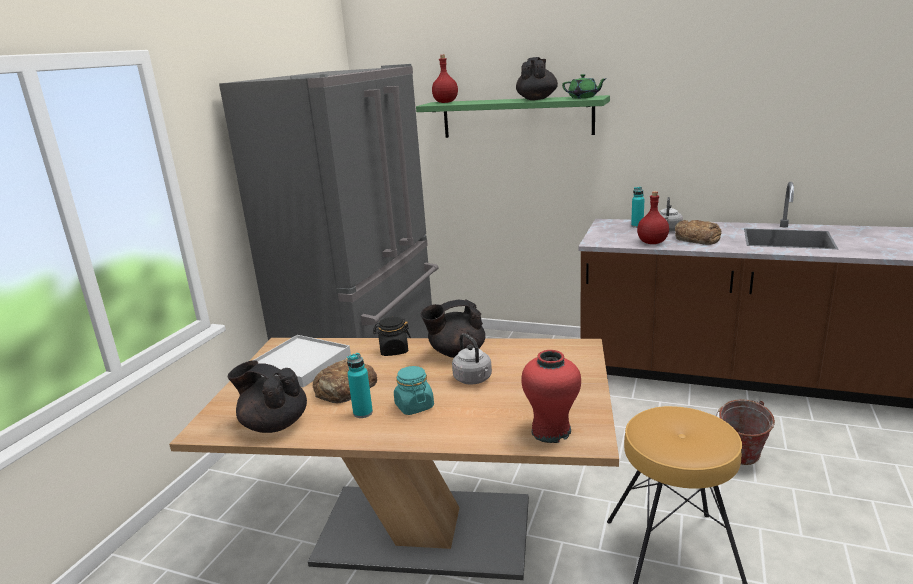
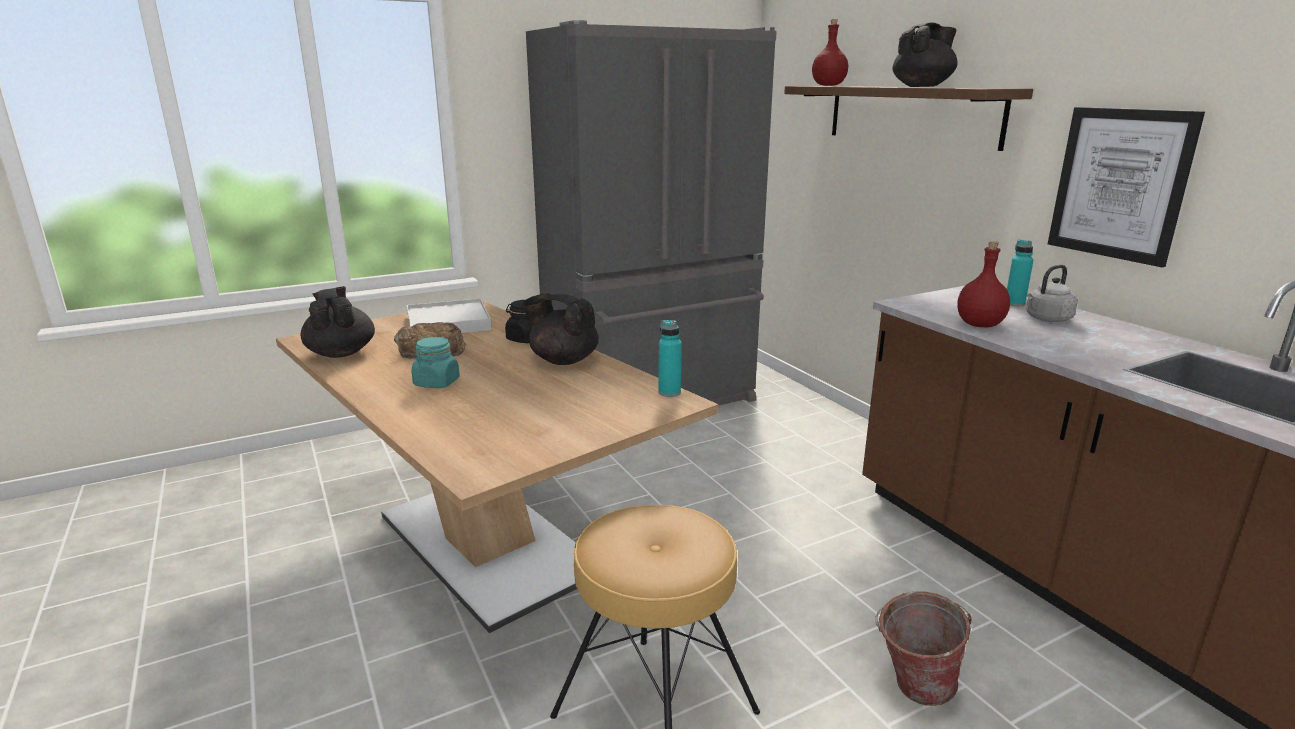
camera: 40 degrees right, 0 degrees up
turquoise bottle [347,353,373,418] -> turquoise bottle moved to [658,320,682,397]
green shelf [416,95,610,138] -> brown shelf [784,86,1033,151]
grey kettle [452,333,492,385] -> none
red vase [521,350,581,443] -> none
green teapot [562,74,607,98] -> none
bread [675,220,722,245] -> none
none -> picture [1048,107,1205,267]

